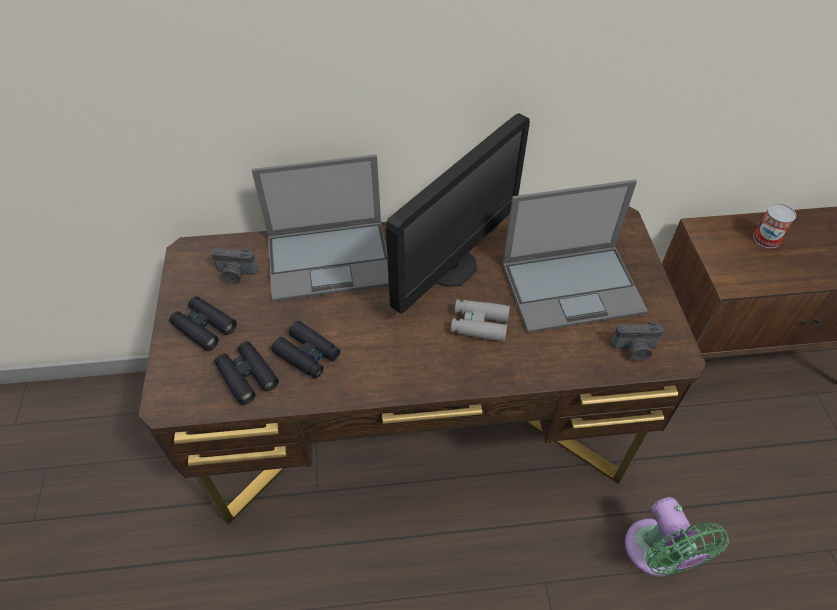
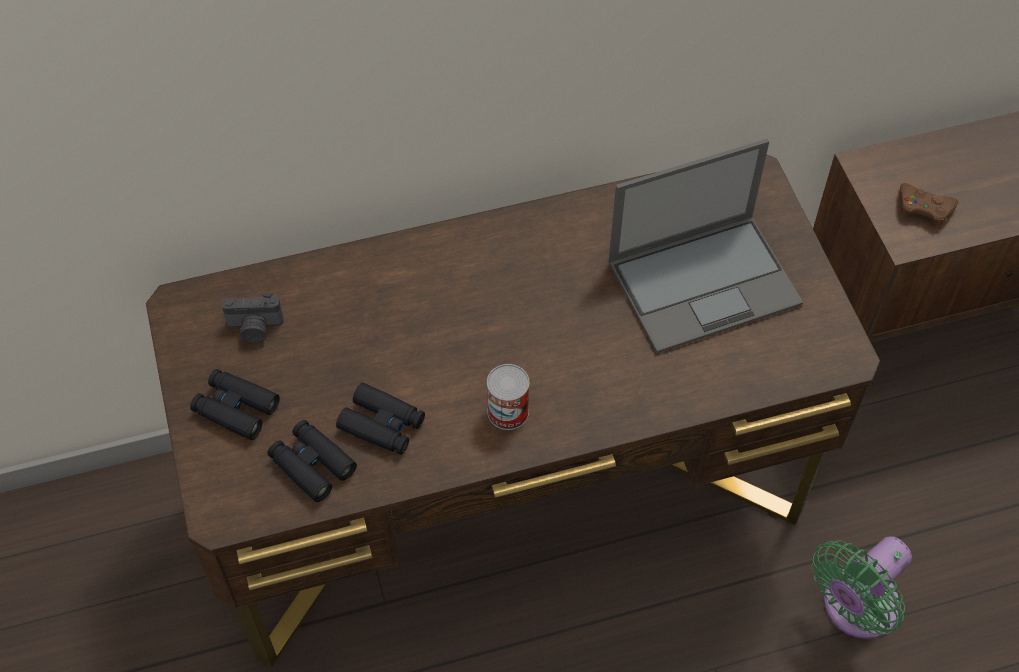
camera: 10 degrees left, 5 degrees up
laptop [252,155,389,302] -> none
monitor [386,113,530,314] -> none
grey binoculars [451,299,510,342] -> none
camera [611,322,664,361] -> none
green fan [625,497,729,576] -> green fan turned 75 degrees clockwise [812,536,912,639]
can [753,203,796,248] -> can moved to [487,364,530,430]
none -> brown game controller [900,183,958,228]

